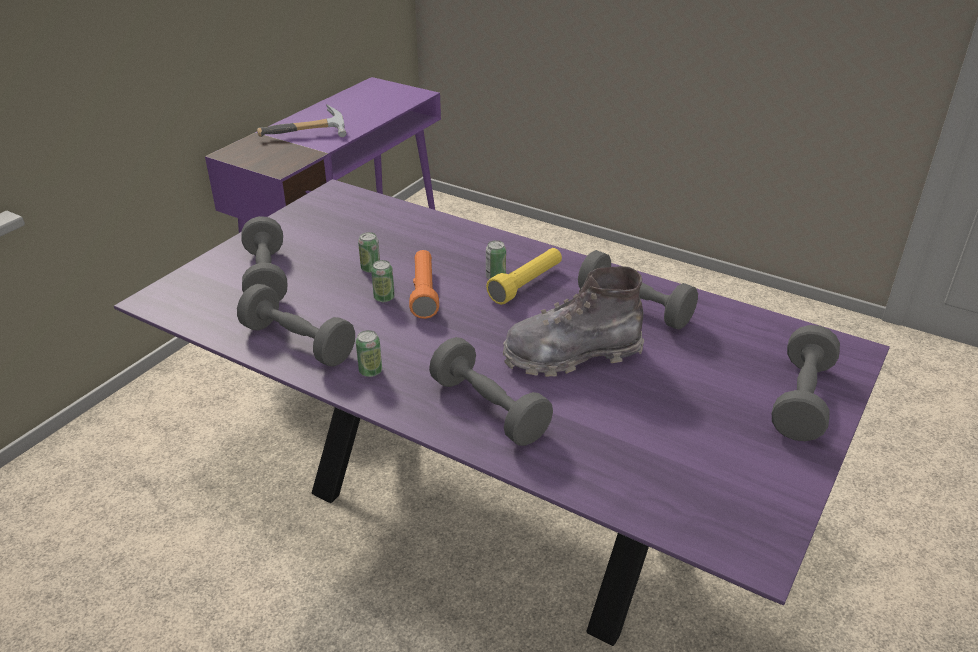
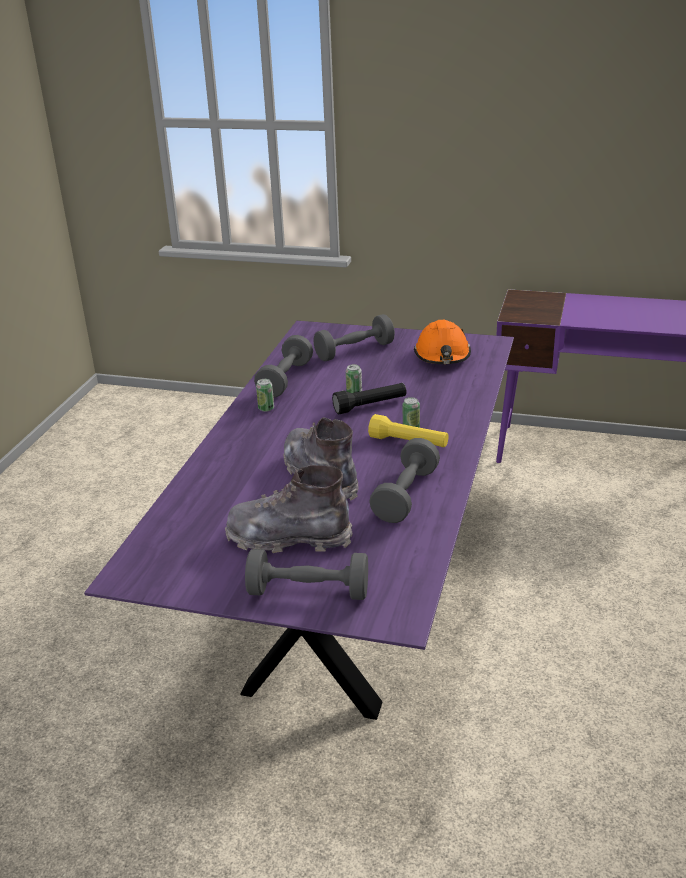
camera: 75 degrees right, 5 degrees down
hammer [257,104,346,137] -> none
can [358,232,380,273] -> none
orange flashlight [409,250,439,319] -> black flashlight [332,383,407,415]
grey dumbbell [429,337,553,446] -> none
none -> grey boot [225,465,353,553]
none -> orange hard hat [414,320,471,364]

